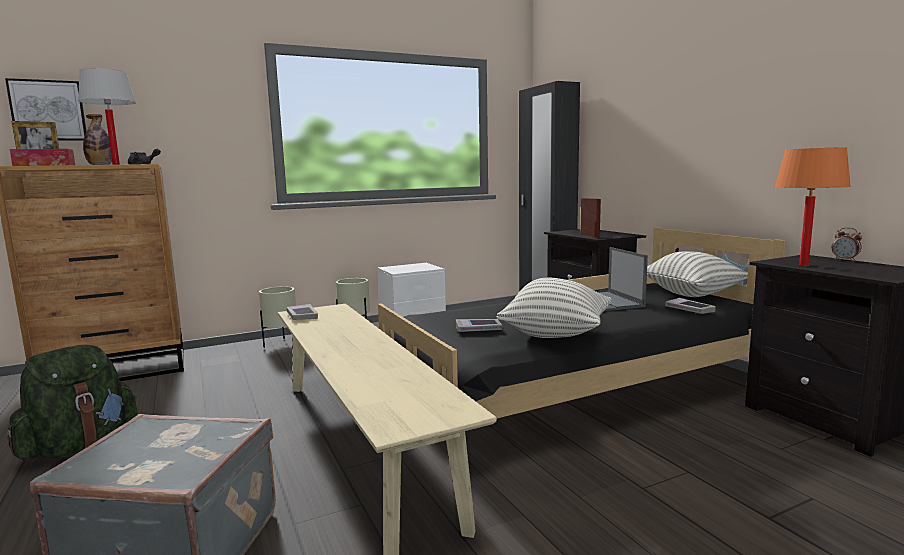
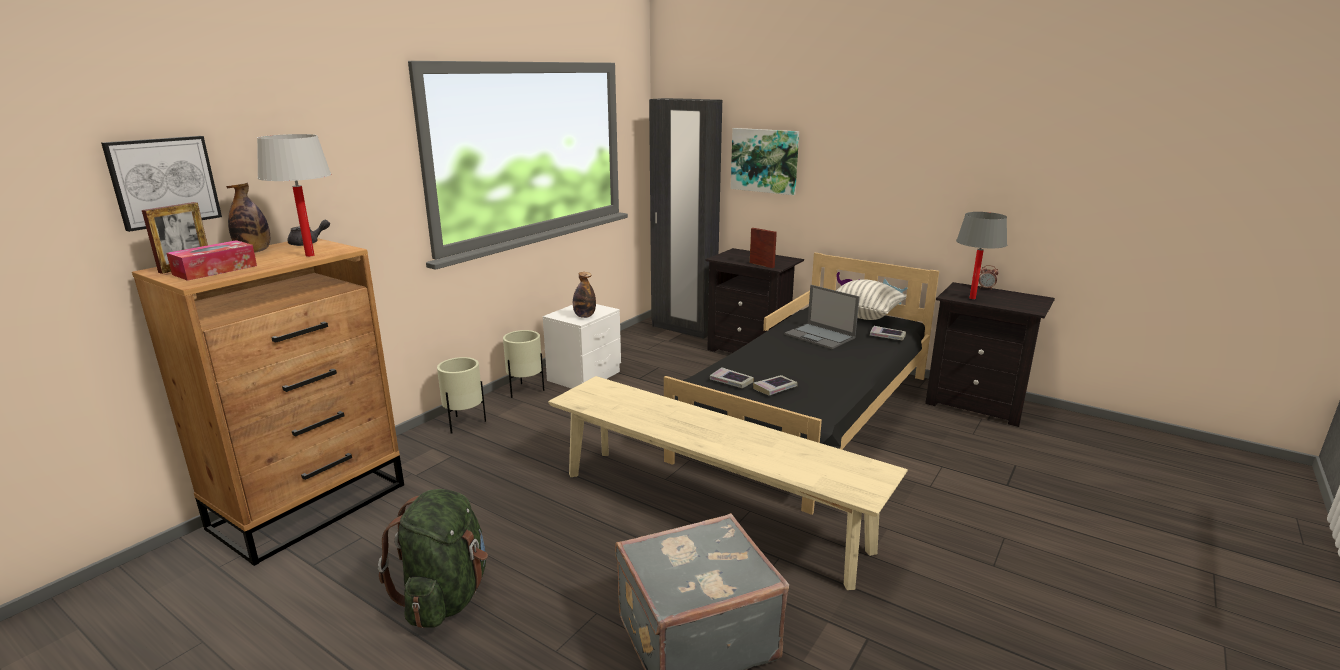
camera: 30 degrees left, 10 degrees up
book [287,304,318,320] -> book moved to [710,367,754,388]
pillow [496,278,611,338] -> none
orange table lamp [775,147,851,265] -> grey table lamp [956,212,1007,299]
none -> bottle [573,272,596,318]
none -> picture [731,128,799,195]

